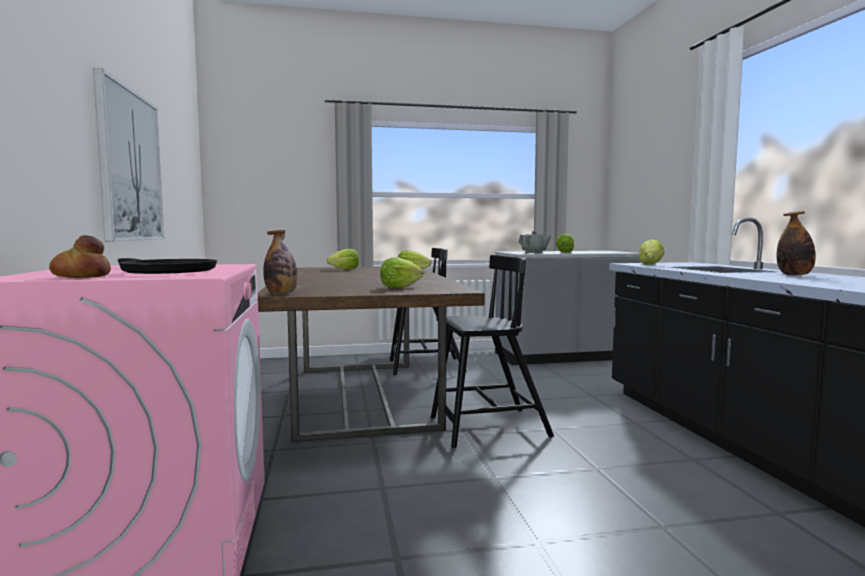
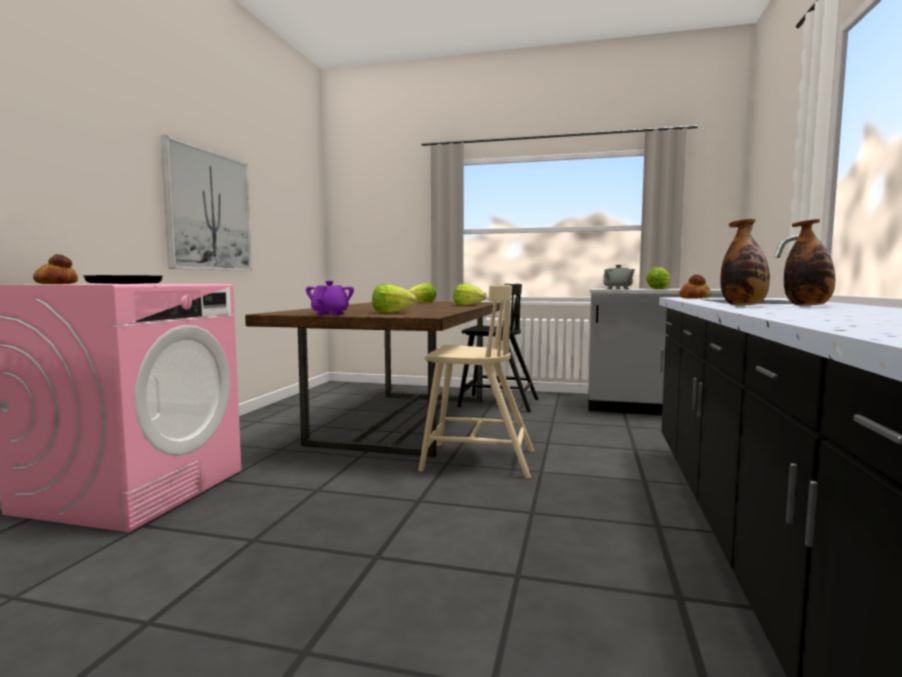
camera: 25 degrees right, 0 degrees up
bottle [263,230,297,294] -> bottle moved to [720,219,770,306]
black chair [431,255,554,448] -> beige chair [419,284,534,479]
lettuce [639,239,664,265] -> bread [679,274,711,299]
none -> purple teapot [306,281,354,315]

